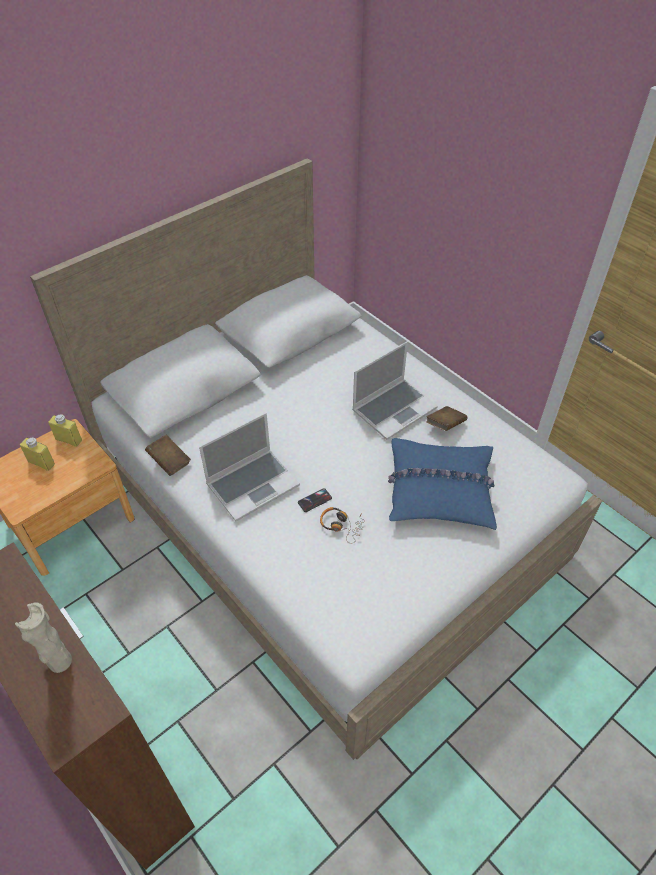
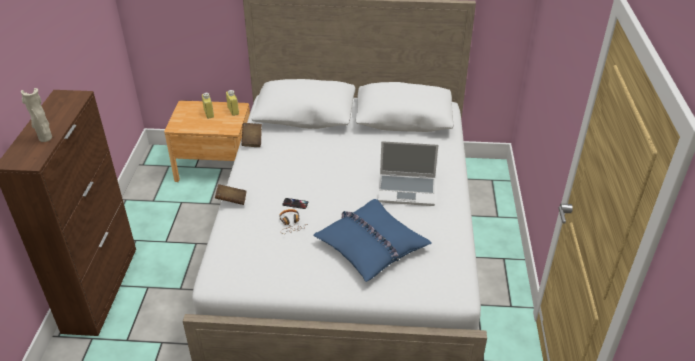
camera: 45 degrees right, 10 degrees down
laptop [199,413,300,521] -> none
brown book [426,406,467,431] -> brown book moved to [215,184,247,205]

